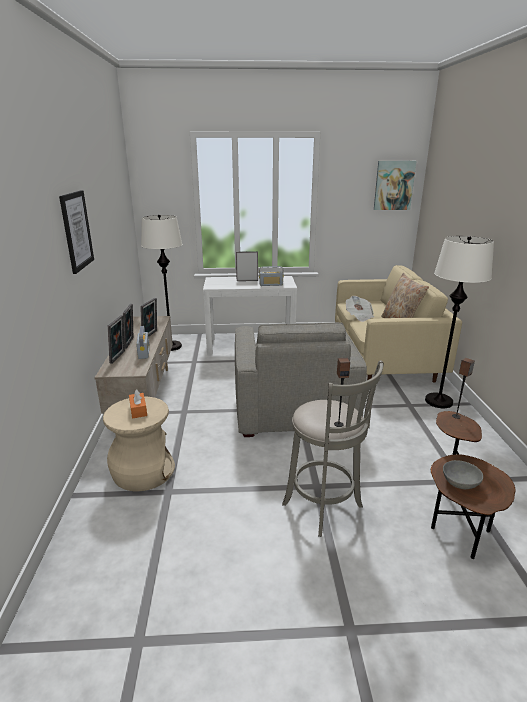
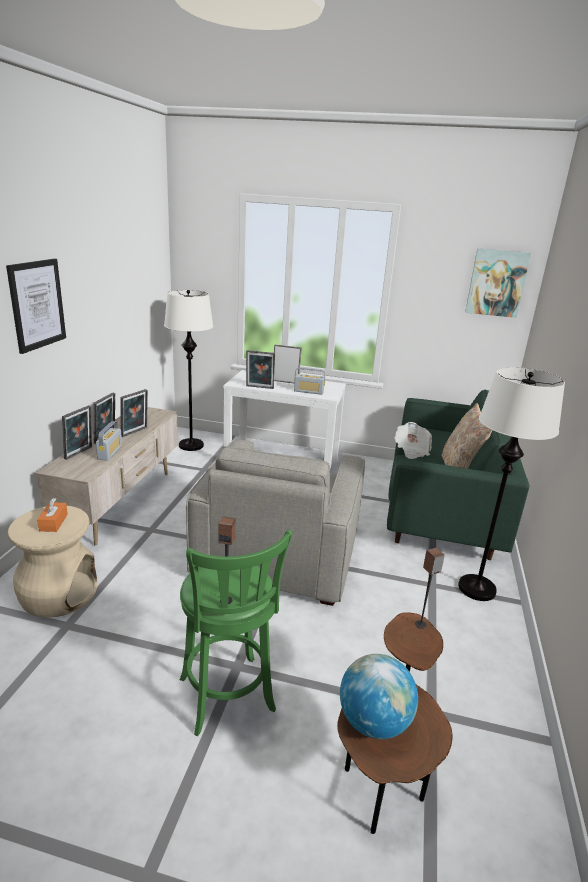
camera: 15 degrees right, 0 degrees up
grey stool [282,360,384,537] -> green stool [179,530,292,736]
beige sofa [335,265,462,383] -> green sofa [387,390,530,560]
grey bowl [443,460,483,489] -> globe [340,654,418,739]
none -> picture frame [246,350,275,389]

